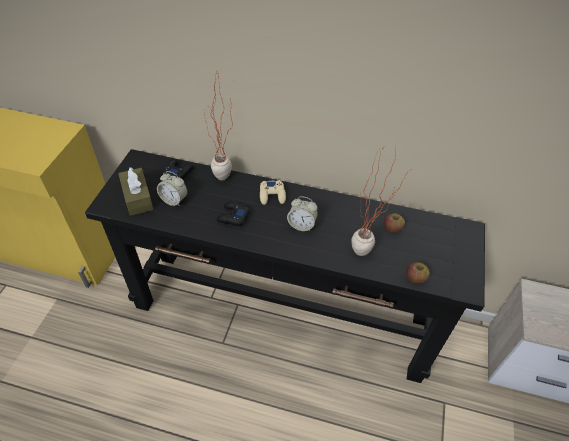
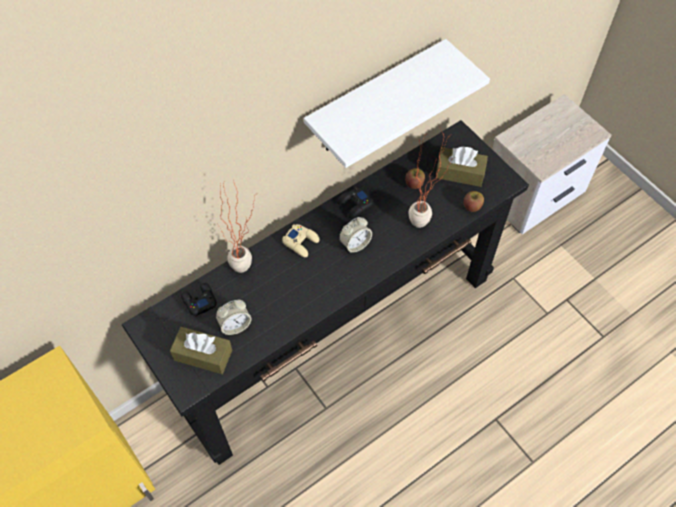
camera: 50 degrees left, 10 degrees up
black game controller [217,201,250,226] -> black game controller moved to [337,187,374,219]
none -> white shelf [304,39,490,168]
none -> brown tissue box [436,147,488,187]

